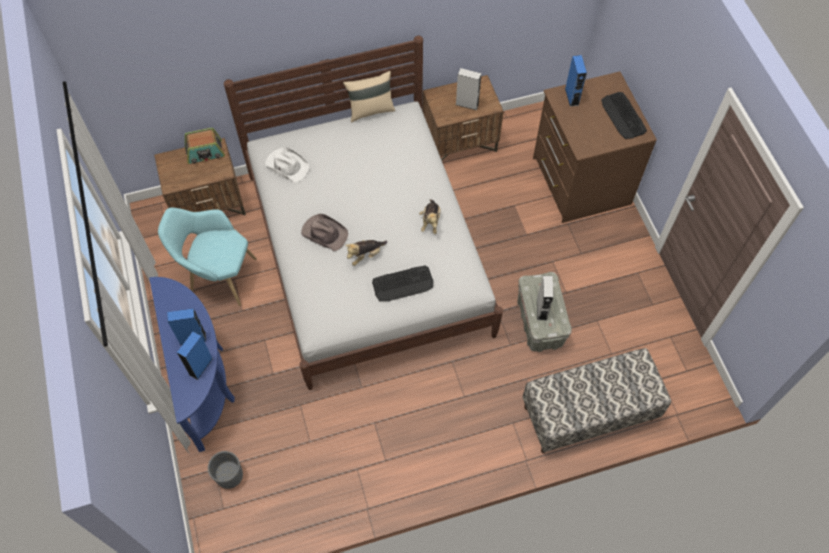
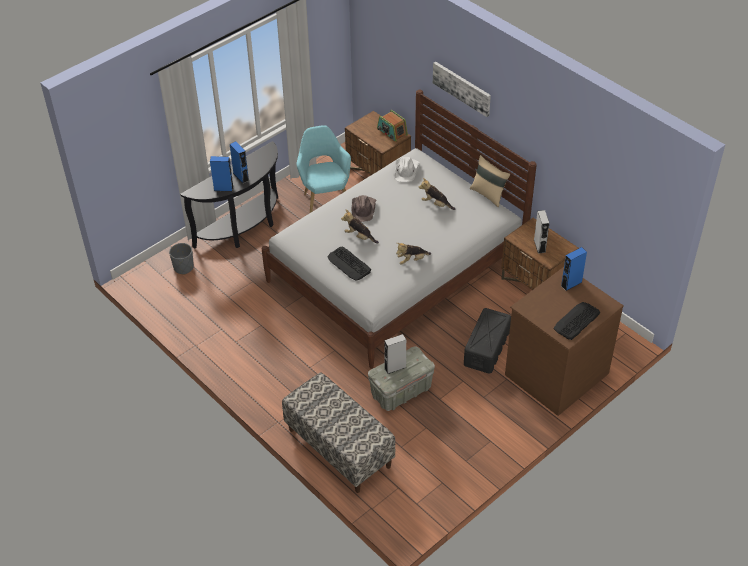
camera: 65 degrees right, 15 degrees down
blue console table [149,277,235,452] -> black console table [180,141,278,248]
none -> plush toy [419,178,455,210]
none -> picture [433,61,491,117]
none -> black storage box [464,308,511,374]

